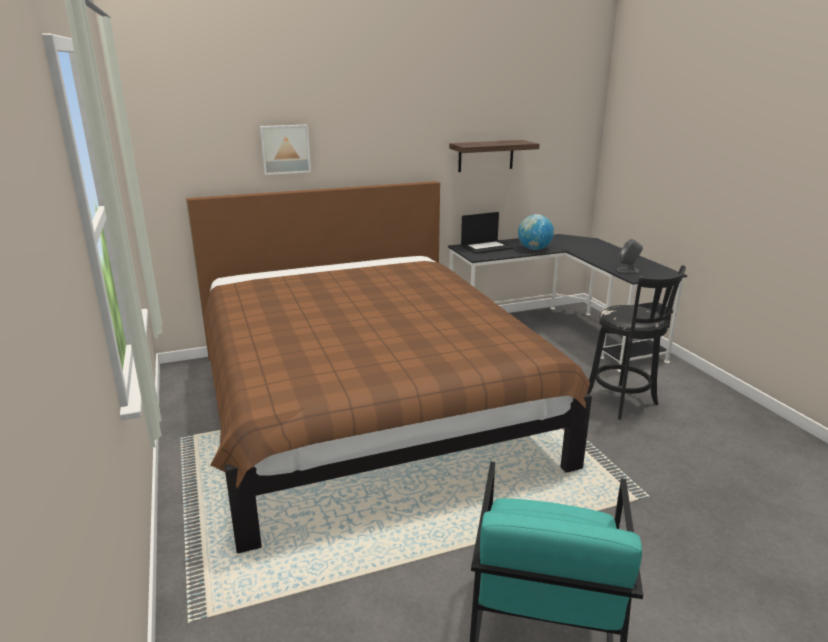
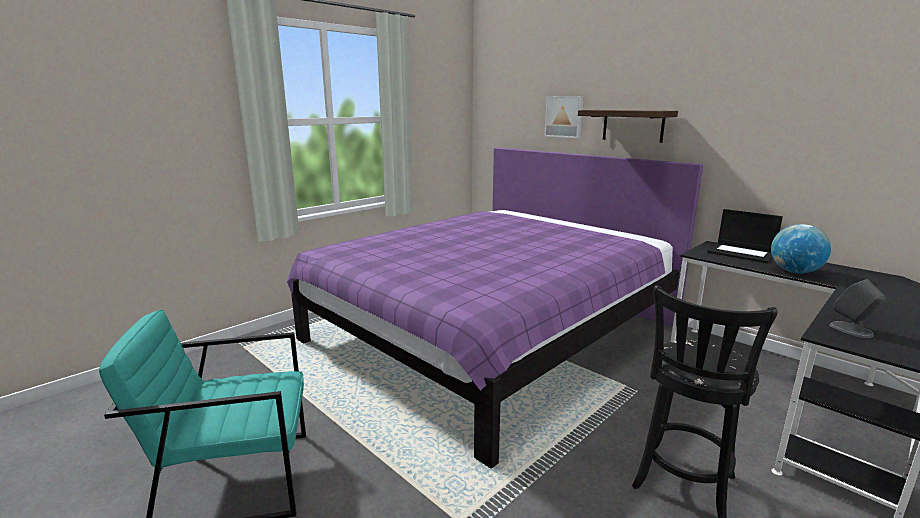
camera: 65 degrees right, 5 degrees down
brown bed [186,181,592,553] -> purple bed [287,148,703,469]
shelf [449,140,540,172] -> shelf moved to [578,110,678,143]

